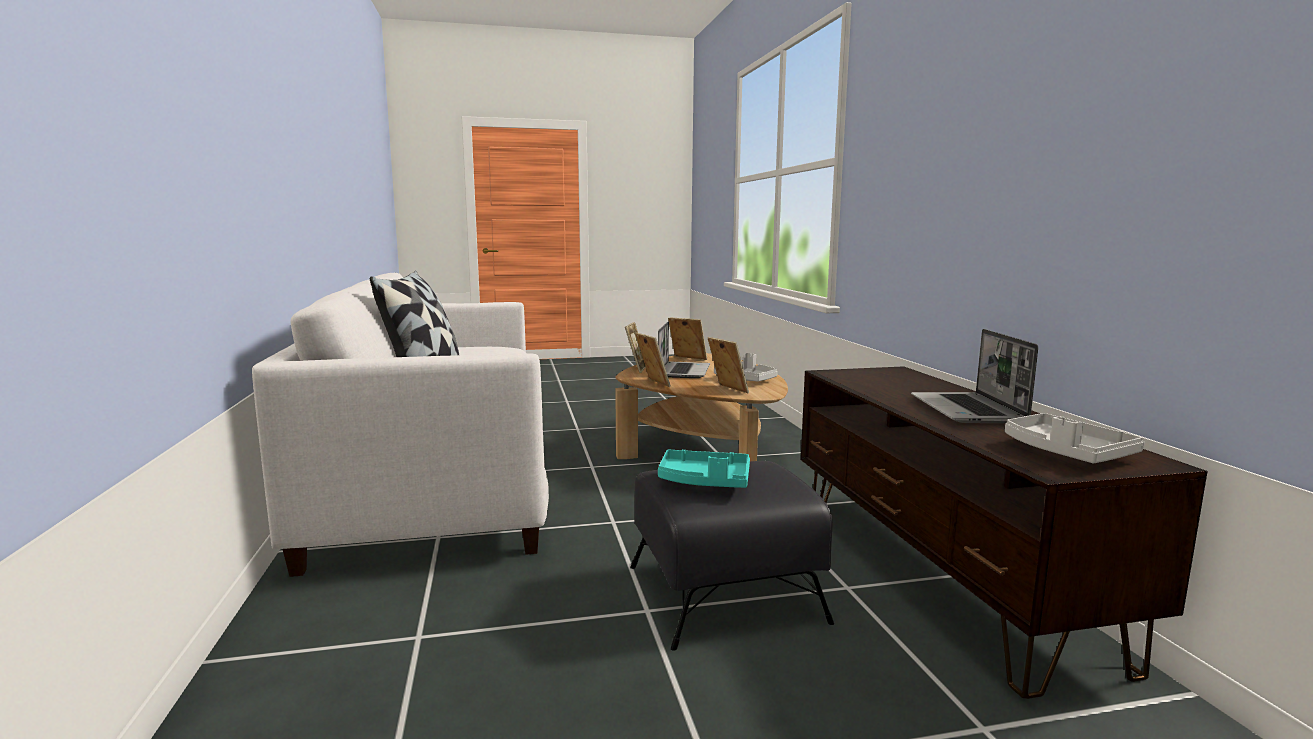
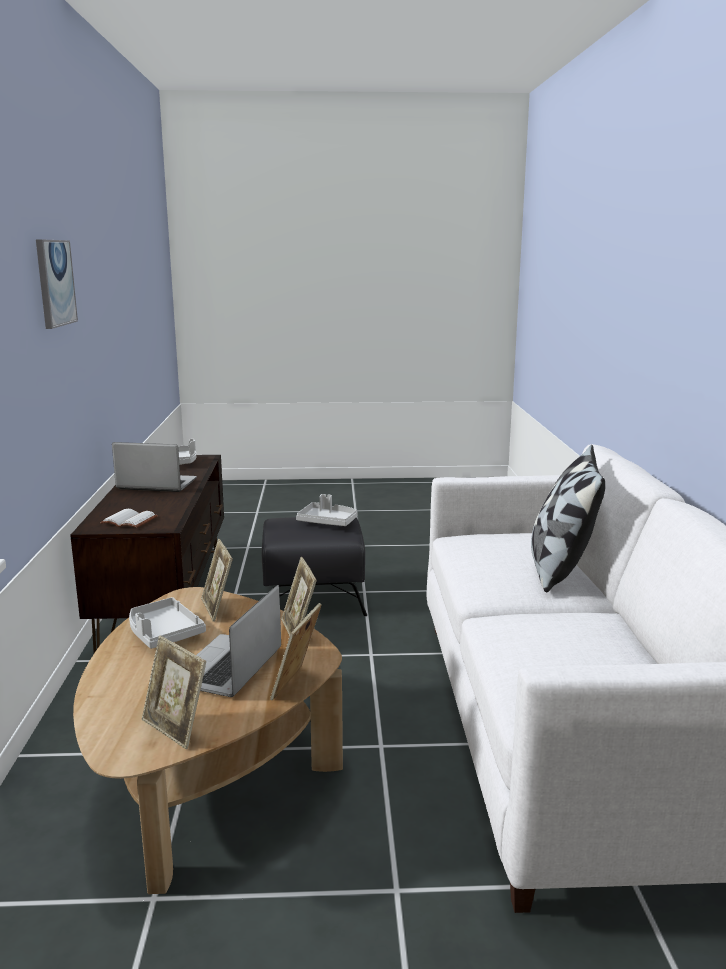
camera: 170 degrees left, 5 degrees up
turquoise tray [658,450,750,488] -> grey tray [296,494,358,526]
laptop [911,329,1038,423] -> laptop turned 90 degrees counterclockwise [112,442,197,492]
none -> picture [36,239,78,329]
none -> white book [100,509,158,528]

